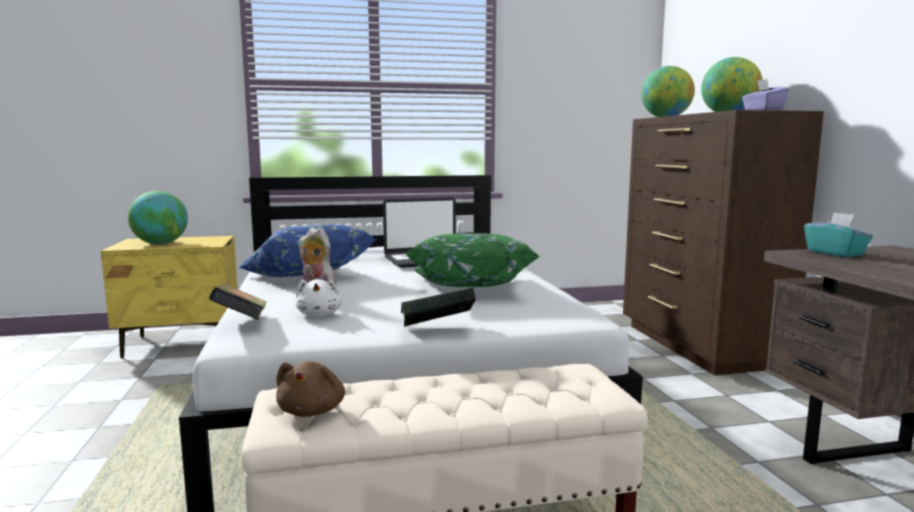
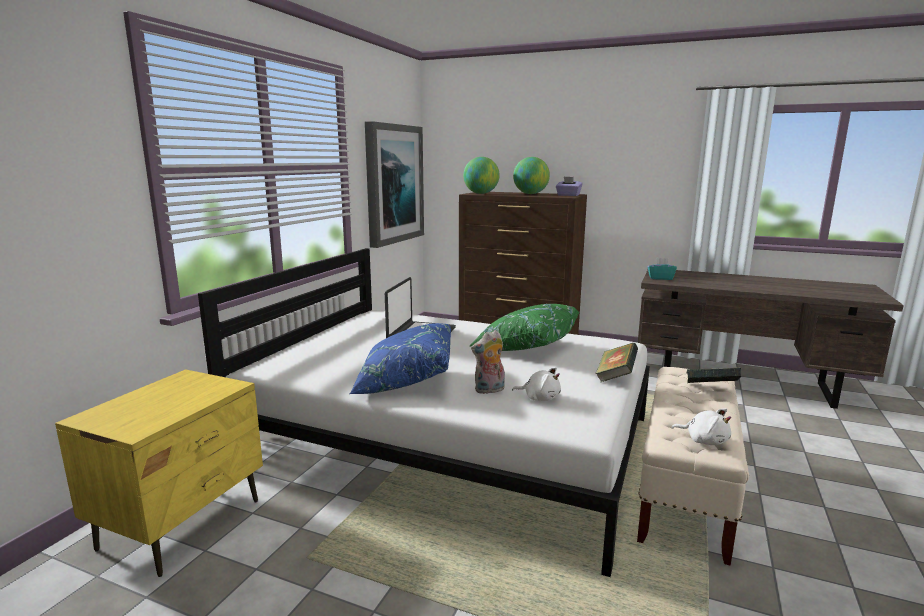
camera: 55 degrees left, 5 degrees up
globe [128,191,188,245] -> none
book [209,284,267,320] -> book moved to [687,368,741,383]
brown plush toy [276,361,345,417] -> white plush toy [672,409,731,445]
none -> picture [365,121,424,248]

